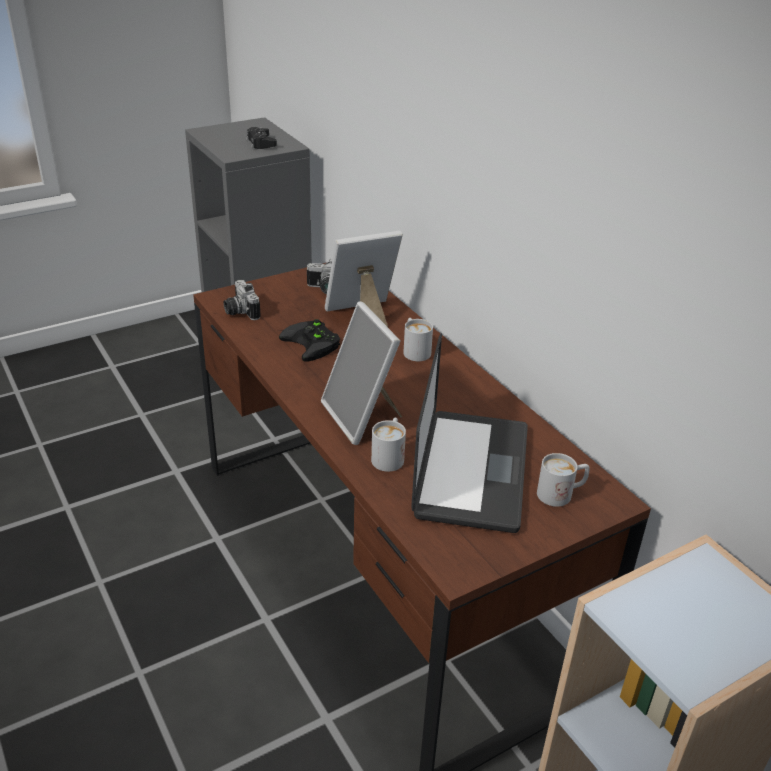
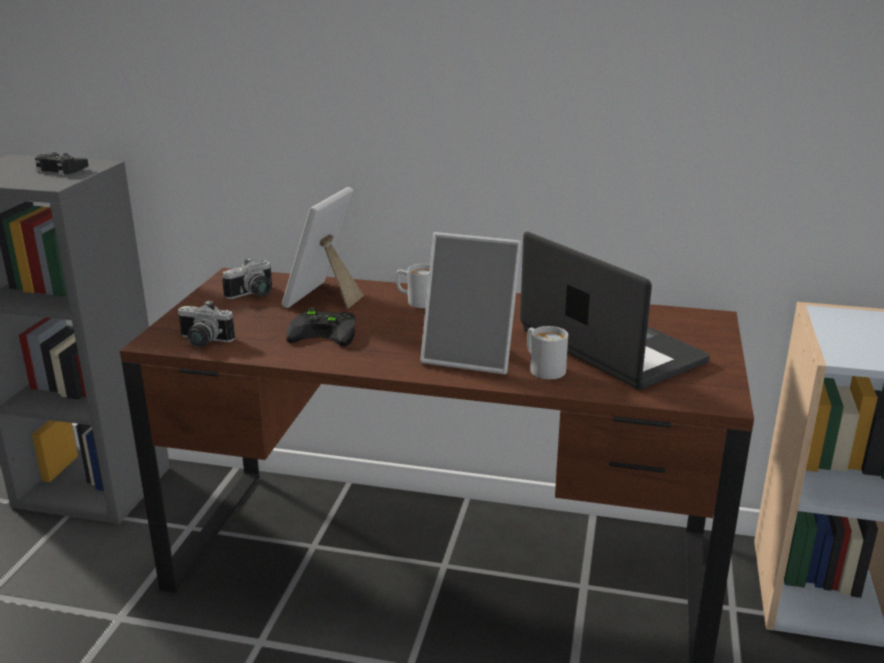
camera: 45 degrees left, 10 degrees down
white mug [537,453,590,507] -> none

